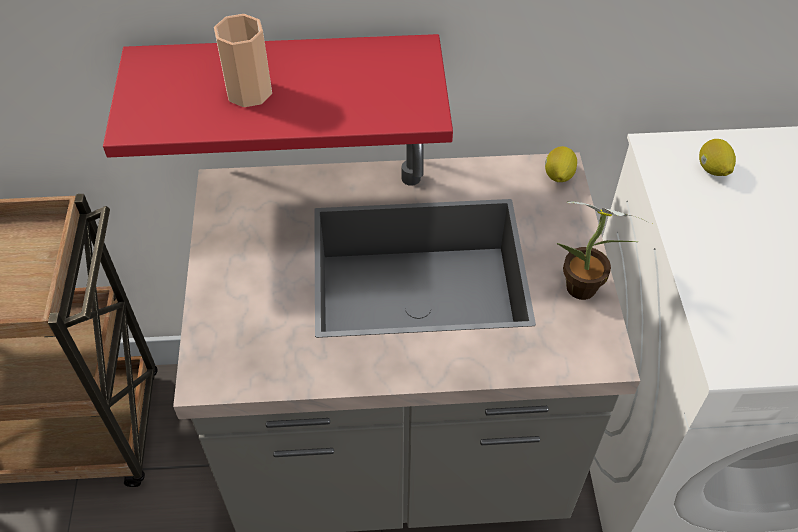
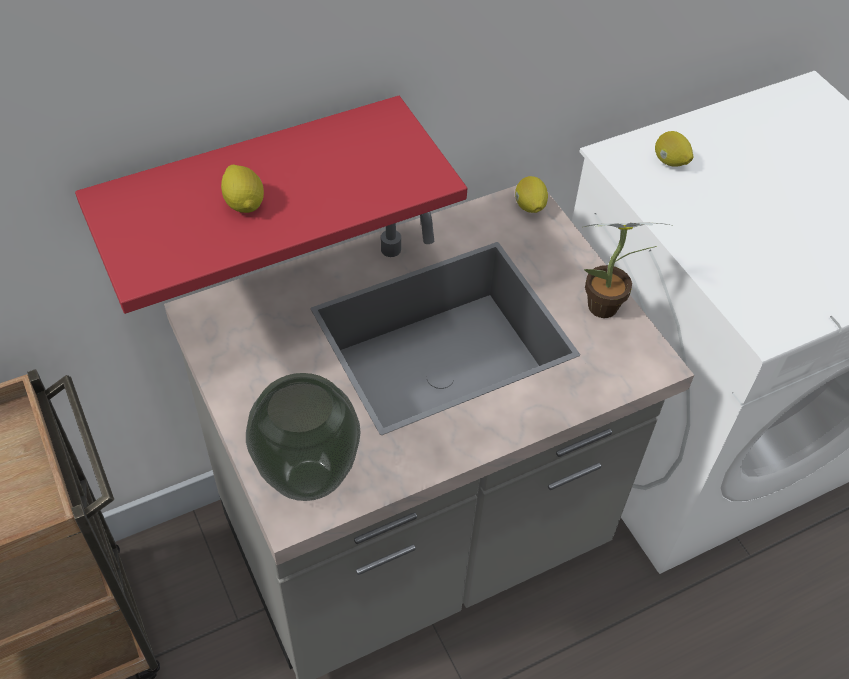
camera: 25 degrees left, 0 degrees up
cup [214,14,272,107] -> lemon [221,165,264,213]
none -> vase [246,373,361,501]

